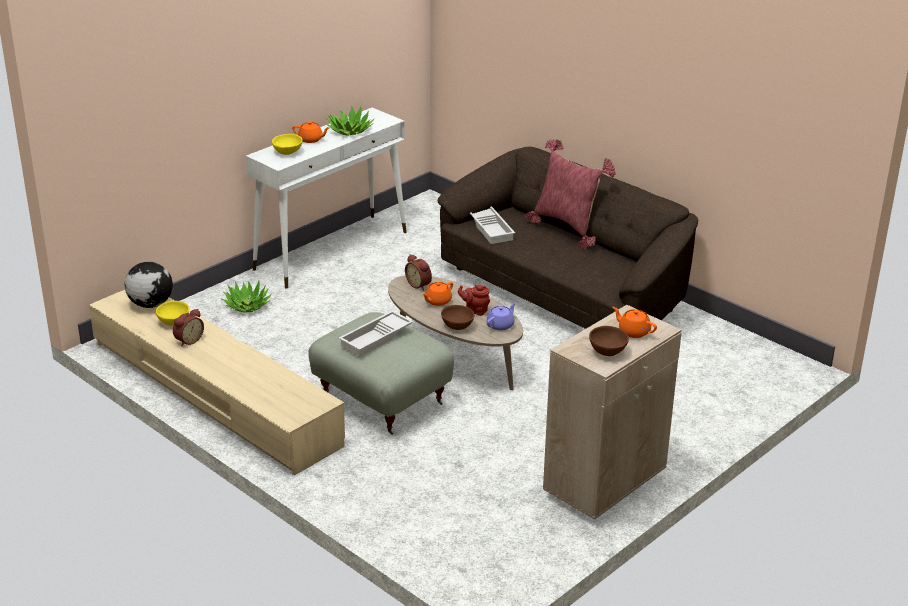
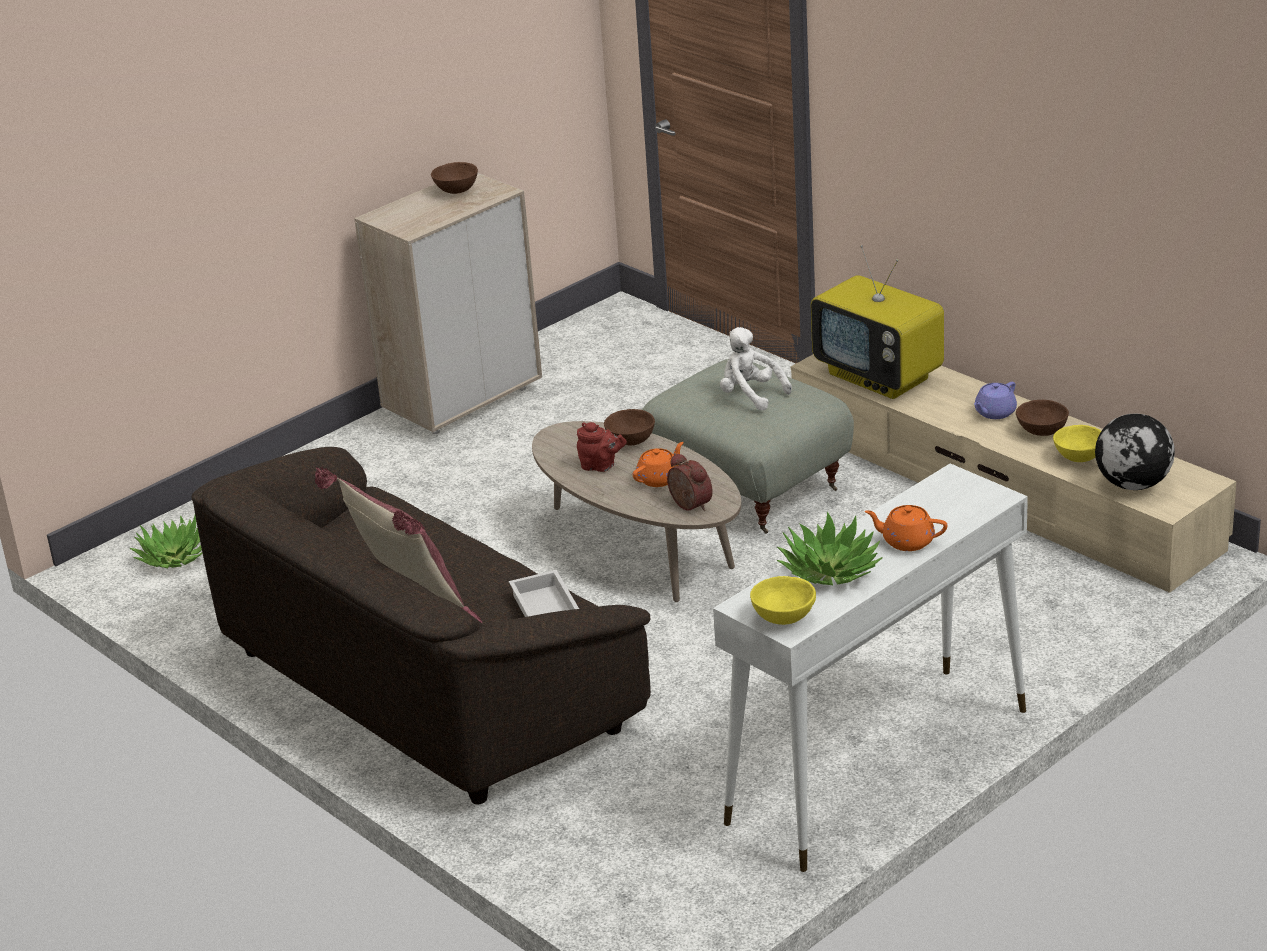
camera: 175 degrees left, 0 degrees up
alarm clock [173,309,204,346] -> brown bowl [1016,400,1069,436]
potted plant [221,281,272,313] -> potted plant moved to [129,516,203,568]
yellow bowl [272,134,303,155] -> yellow bowl moved to [750,576,816,625]
white tray [339,310,413,357] -> white plush toy [720,327,792,410]
purple teapot [487,302,516,331] -> purple teapot moved to [974,382,1017,419]
orange teapot [612,307,657,338] -> none
none -> television [811,245,944,399]

